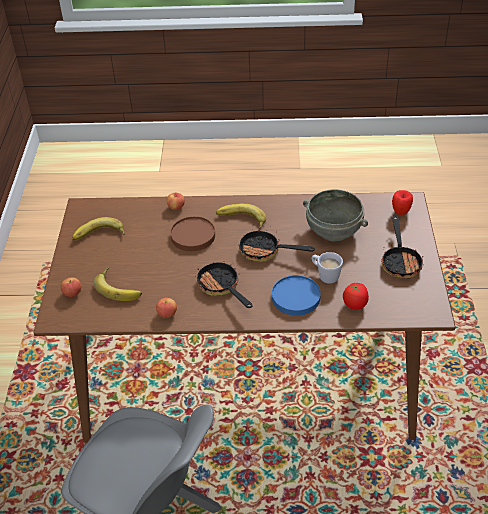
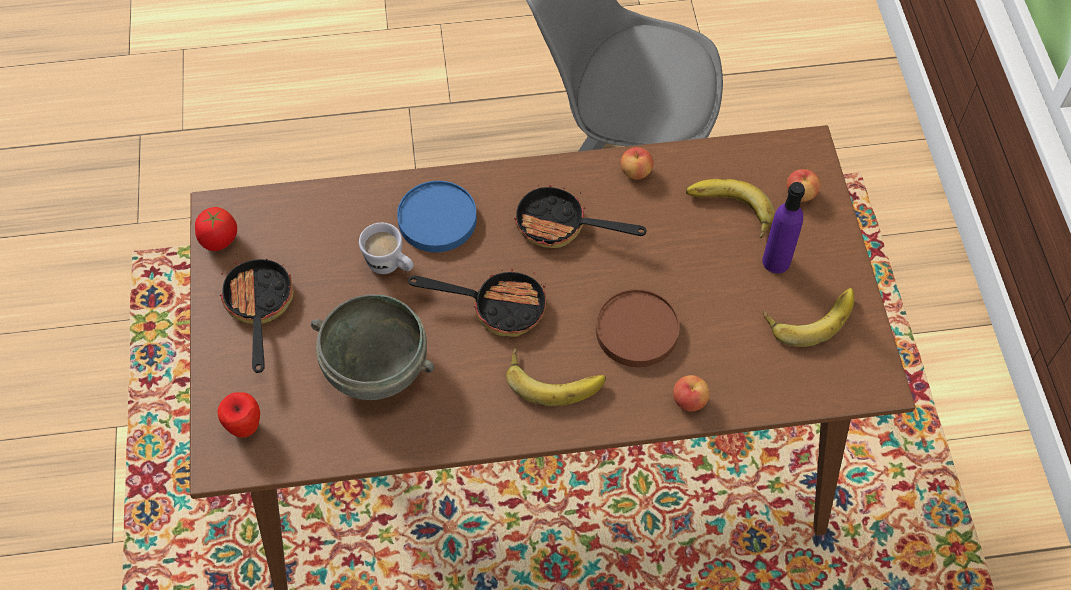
camera: 170 degrees right, 15 degrees up
frying pan [195,261,253,308] -> frying pan turned 150 degrees clockwise [514,185,647,248]
tomato [343,282,369,310] -> tomato moved to [195,207,237,251]
none -> purple bottle [762,182,805,273]

